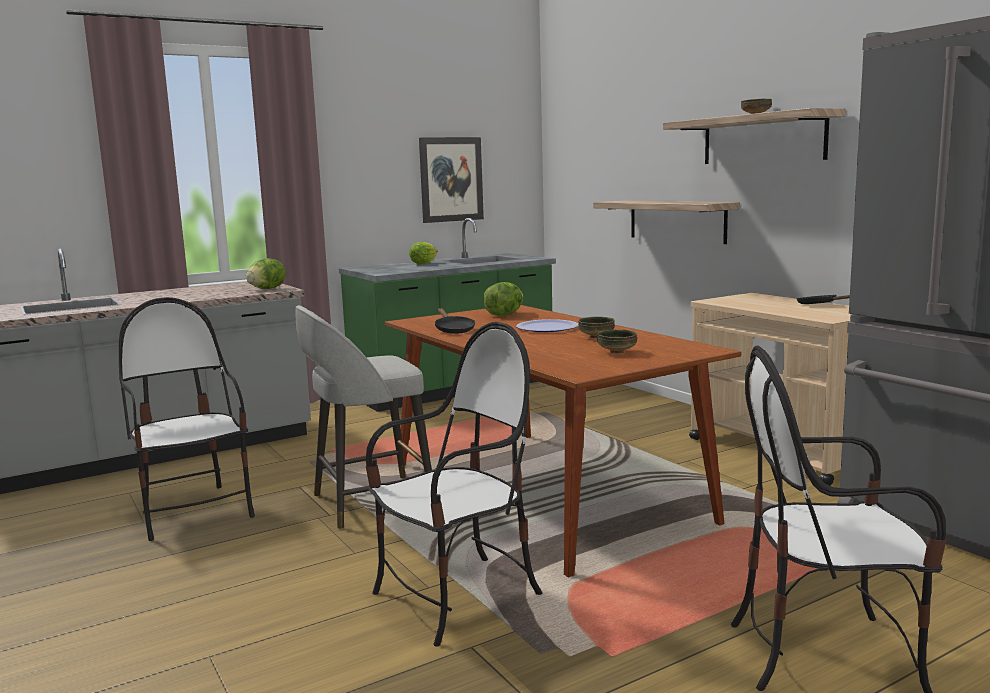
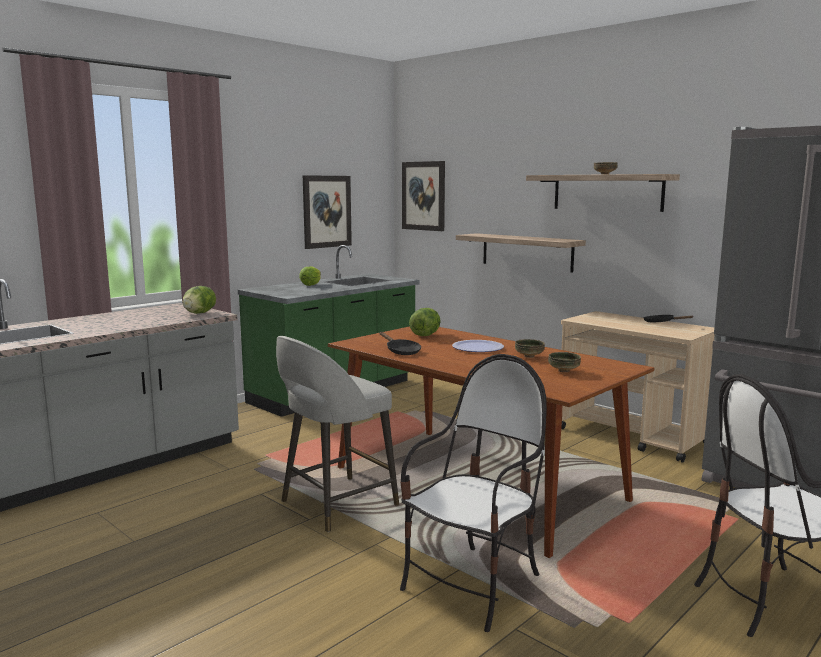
camera: 15 degrees left, 0 degrees up
chair [119,297,255,541] -> none
none -> picture [402,161,445,231]

